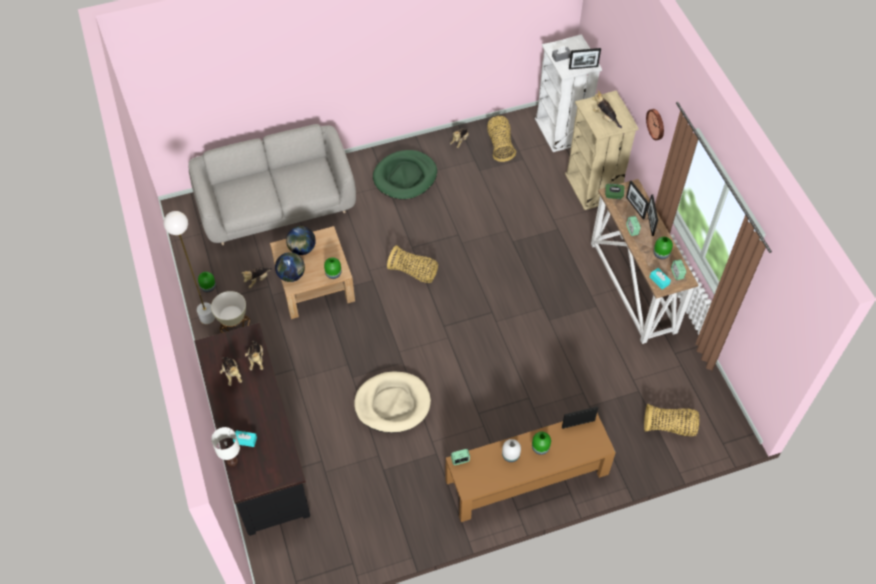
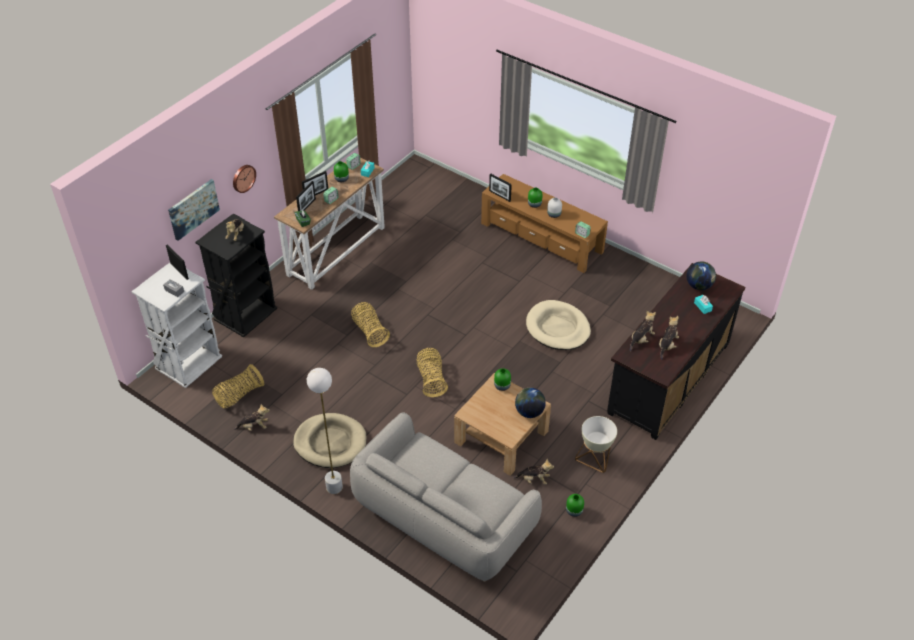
camera: 125 degrees left, 10 degrees down
white floor lamp [163,211,215,324] -> white floor lamp moved to [307,368,343,494]
white table lamp [211,427,240,466] -> none
globe [286,226,316,255] -> globe moved to [687,261,716,290]
green dog bed [373,150,437,200] -> beige dog bed [293,413,366,468]
beige bookcase [565,91,638,210] -> black bookcase [195,214,277,337]
basket [644,404,699,436] -> basket moved to [351,302,390,347]
none -> picture [168,179,220,241]

